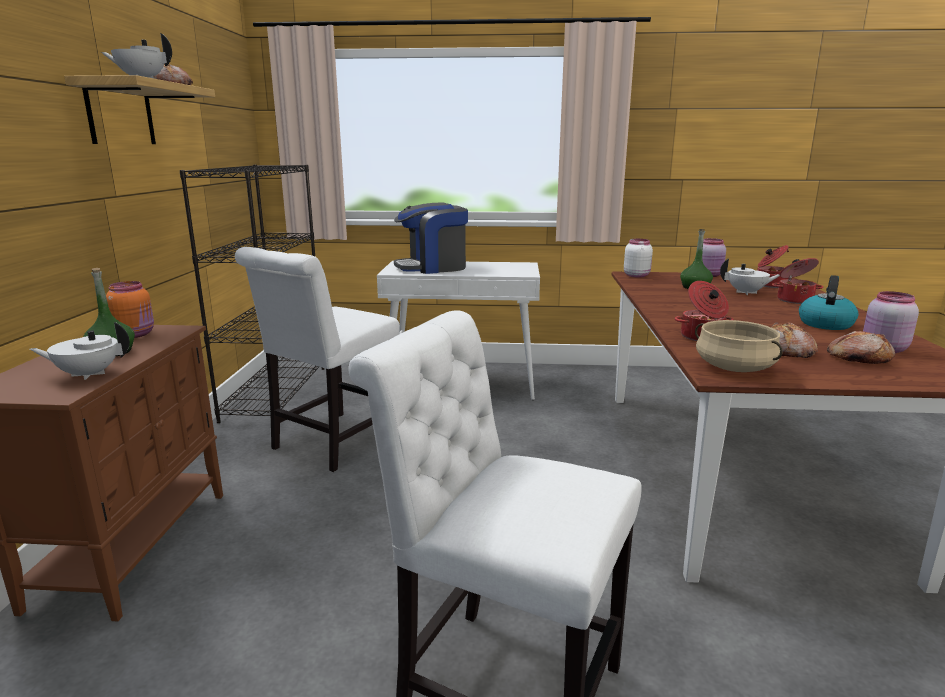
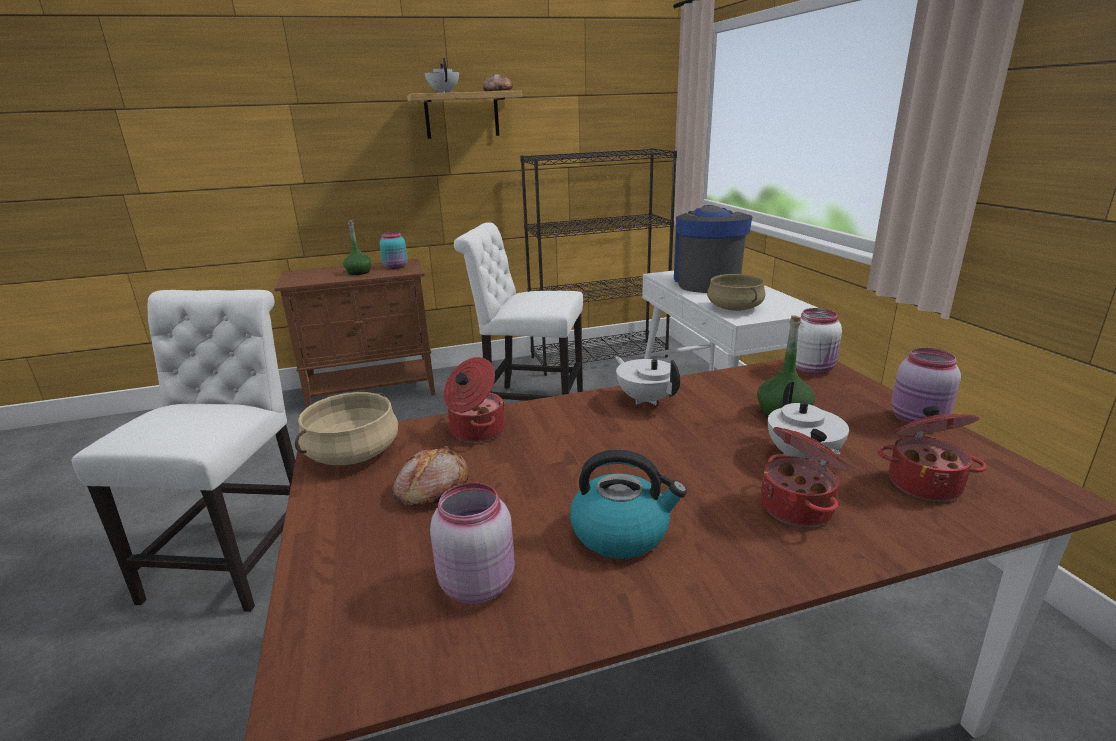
camera: 70 degrees right, 5 degrees up
white teapot [29,322,130,380] -> white teapot moved to [615,357,680,405]
orange jar [106,281,154,338] -> turquoise jar [380,232,407,269]
coffee machine [394,202,468,274] -> coffee machine turned 45 degrees clockwise [674,205,752,293]
bread [827,331,895,364] -> none
none -> beige cooking pot [707,274,765,311]

